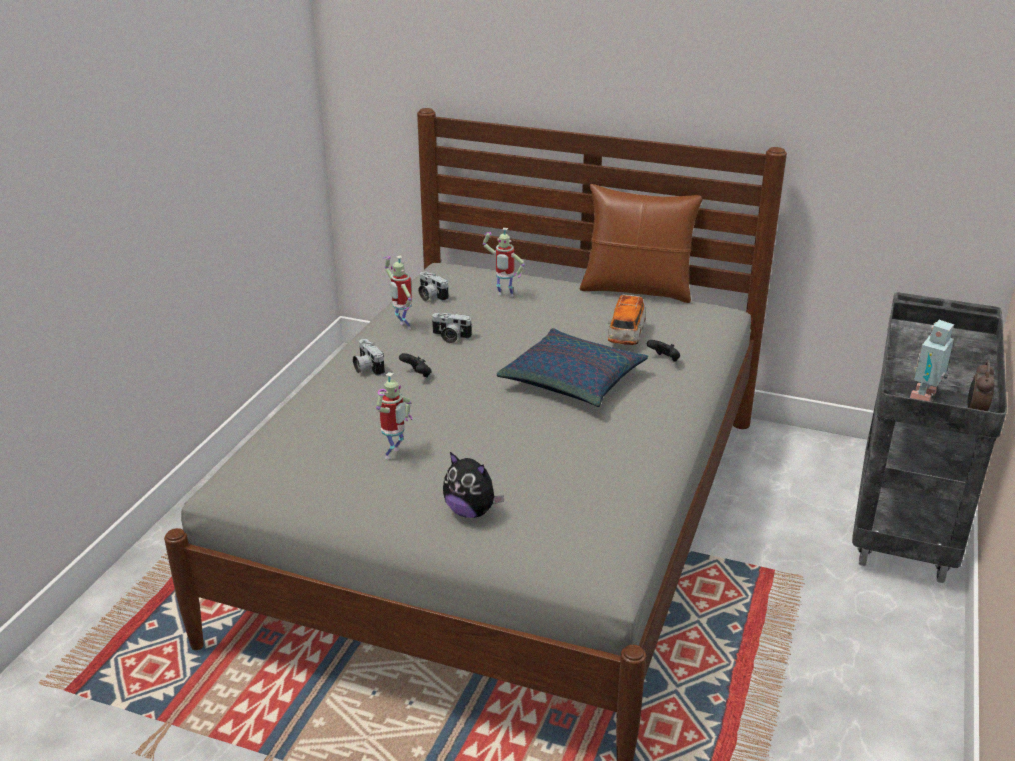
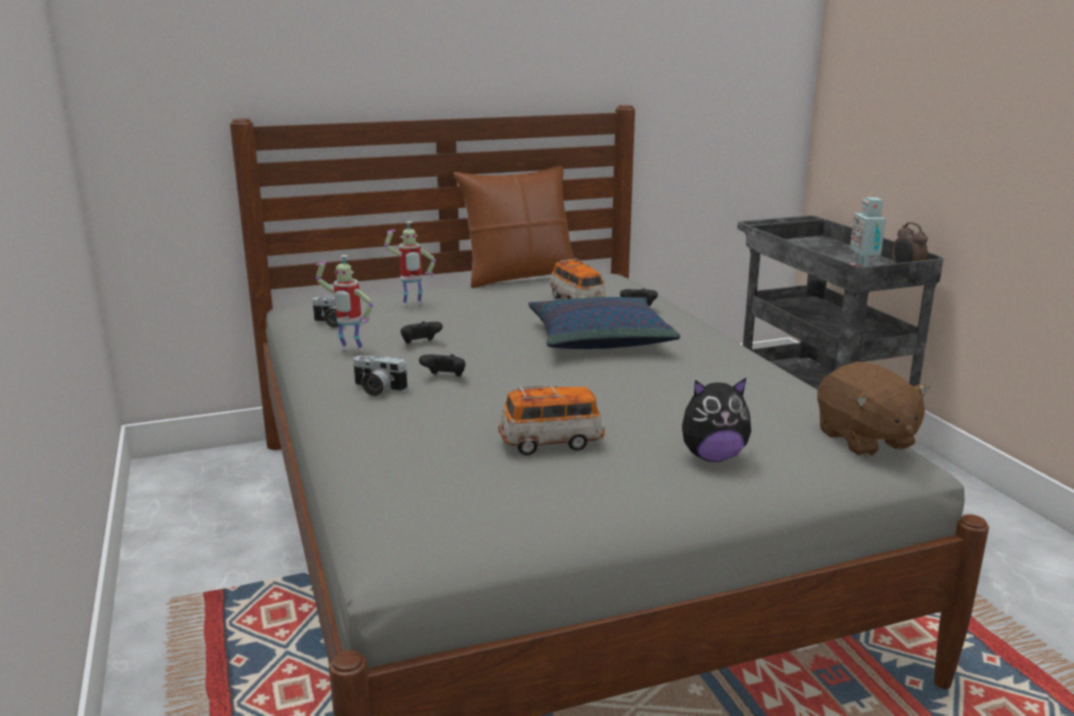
camera: 40 degrees left, 10 degrees down
toy robot [376,372,412,459] -> toy car [498,385,605,455]
camera [431,313,473,343] -> black game controller [401,322,443,344]
none -> brown plush toy [817,362,930,457]

